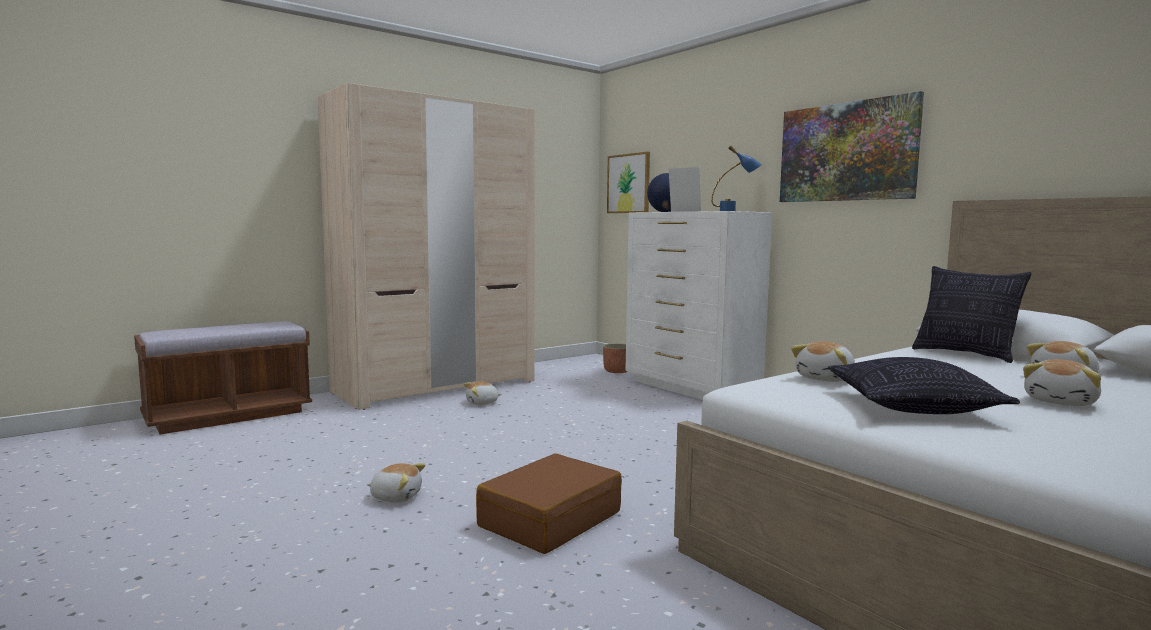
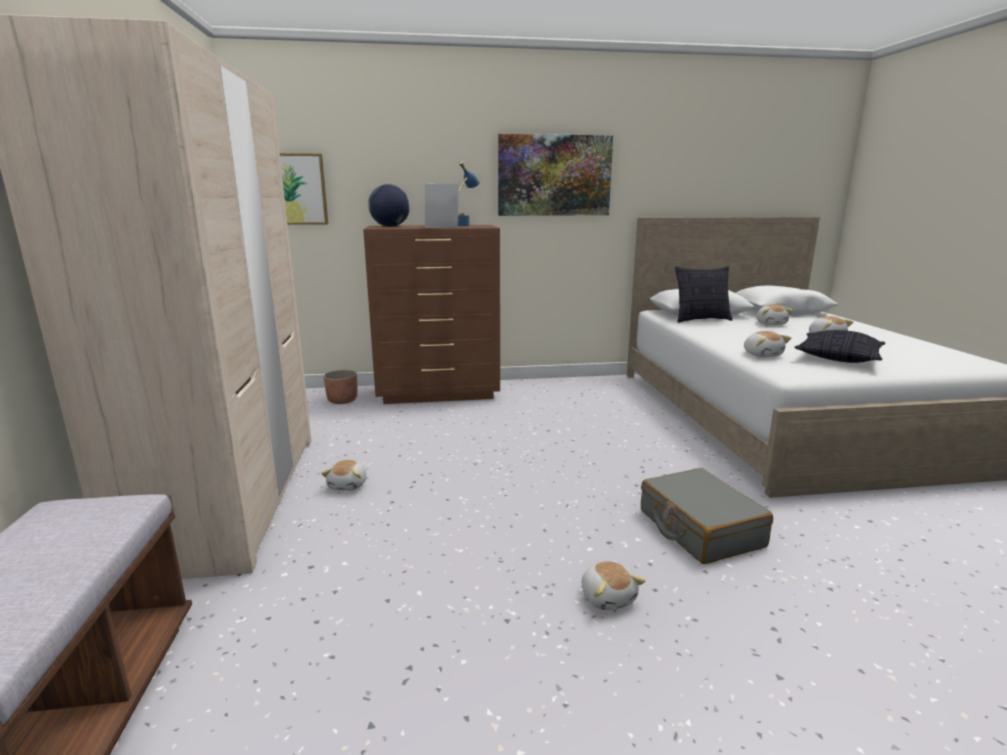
camera: 60 degrees left, 10 degrees up
plush toy [367,463,426,503] -> plush toy turned 120 degrees clockwise [582,561,646,611]
brown suitcase [476,453,622,554] -> grey suitcase [641,468,773,564]
white dresser [625,211,772,400] -> brown dresser [363,225,500,404]

